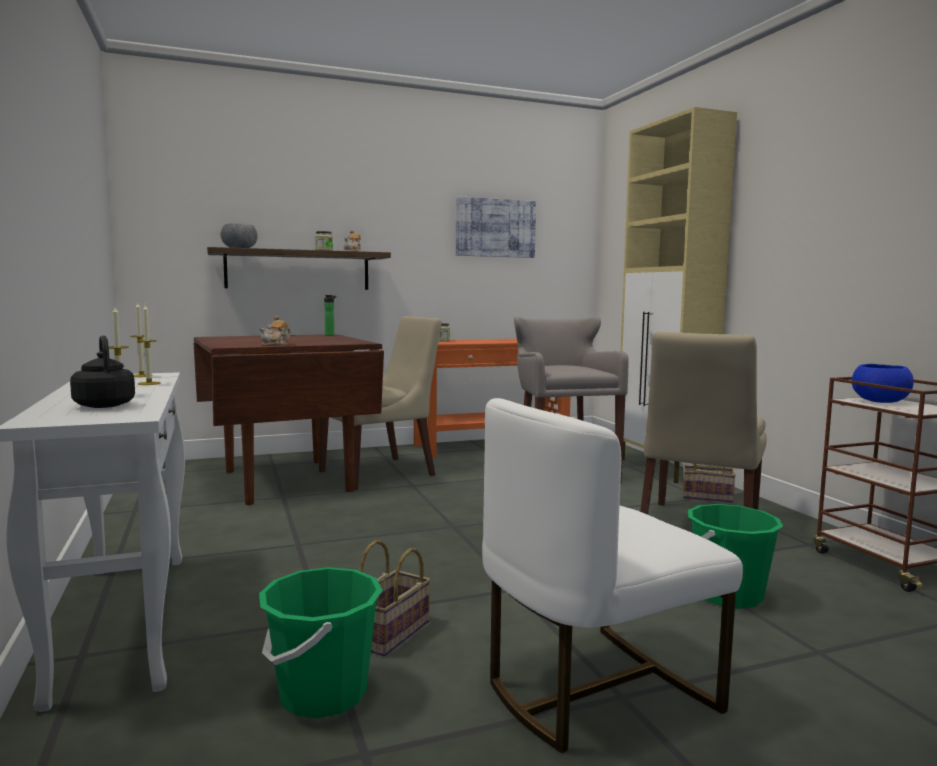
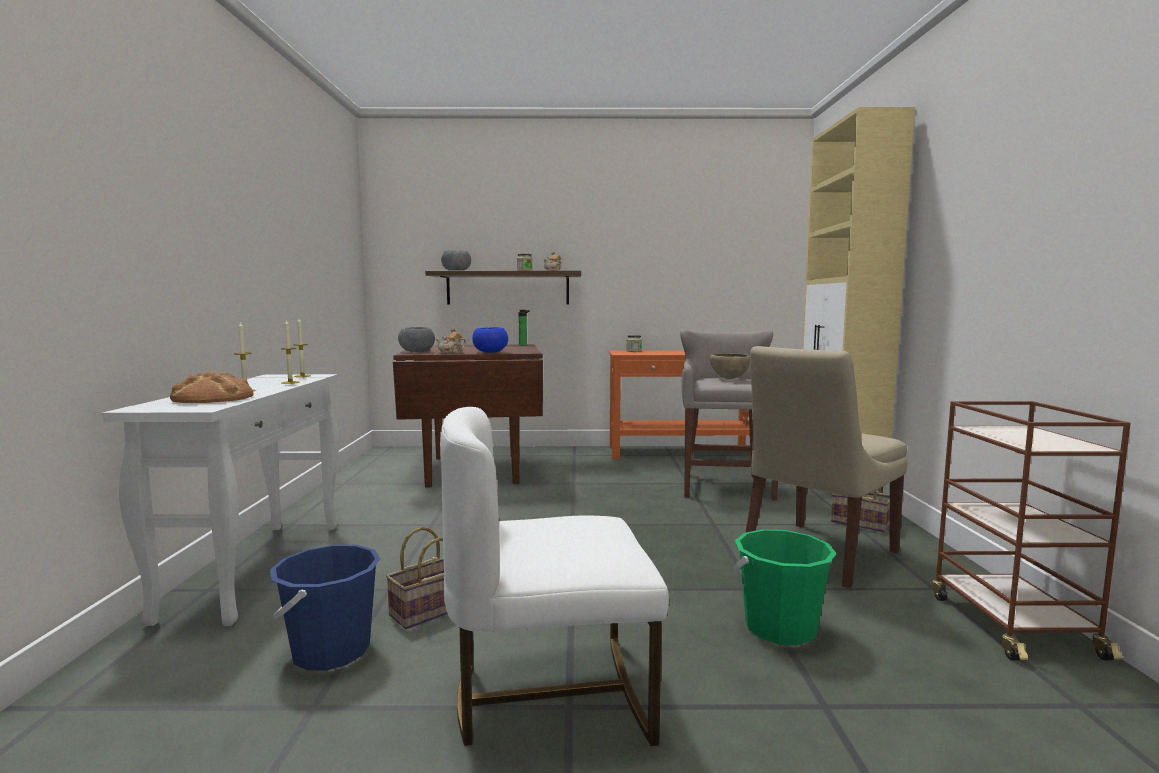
camera: 20 degrees right, 0 degrees up
black kettle [70,335,135,408] -> bread [170,371,253,403]
green bucket [259,567,383,718] -> blue bucket [270,545,380,670]
beige chair [319,316,442,490] -> none
picture [456,196,536,258] -> none
blue bowl [852,364,914,403] -> blue bowl moved to [472,327,508,352]
none -> grey bowl [398,327,435,352]
none -> brown bowl [710,353,750,379]

